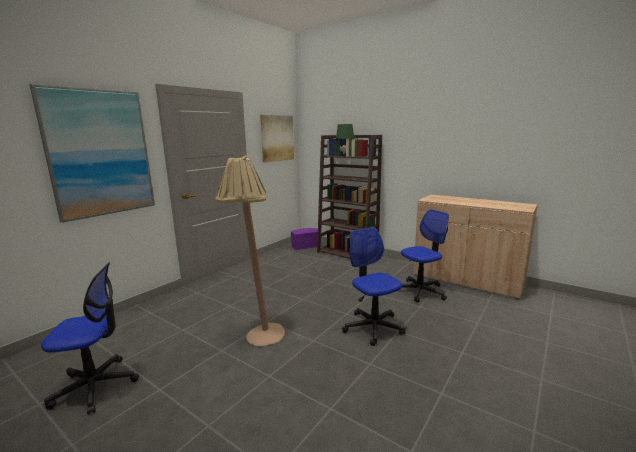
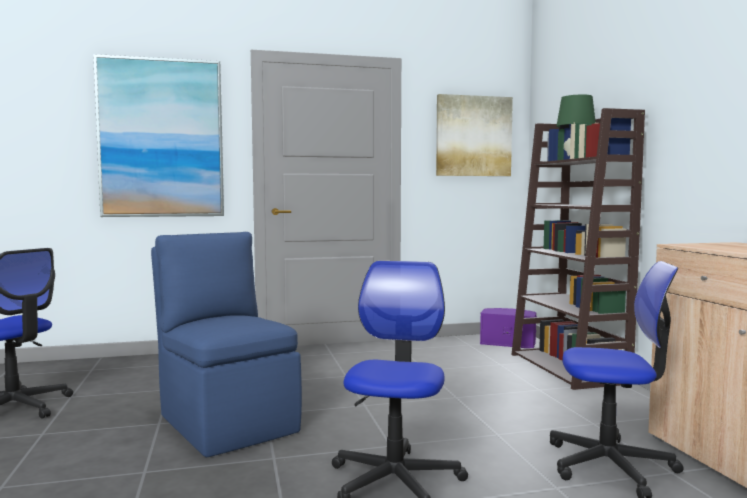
camera: 40 degrees right, 10 degrees down
beige floor lamp [215,155,285,346] -> blue chair [151,232,302,457]

